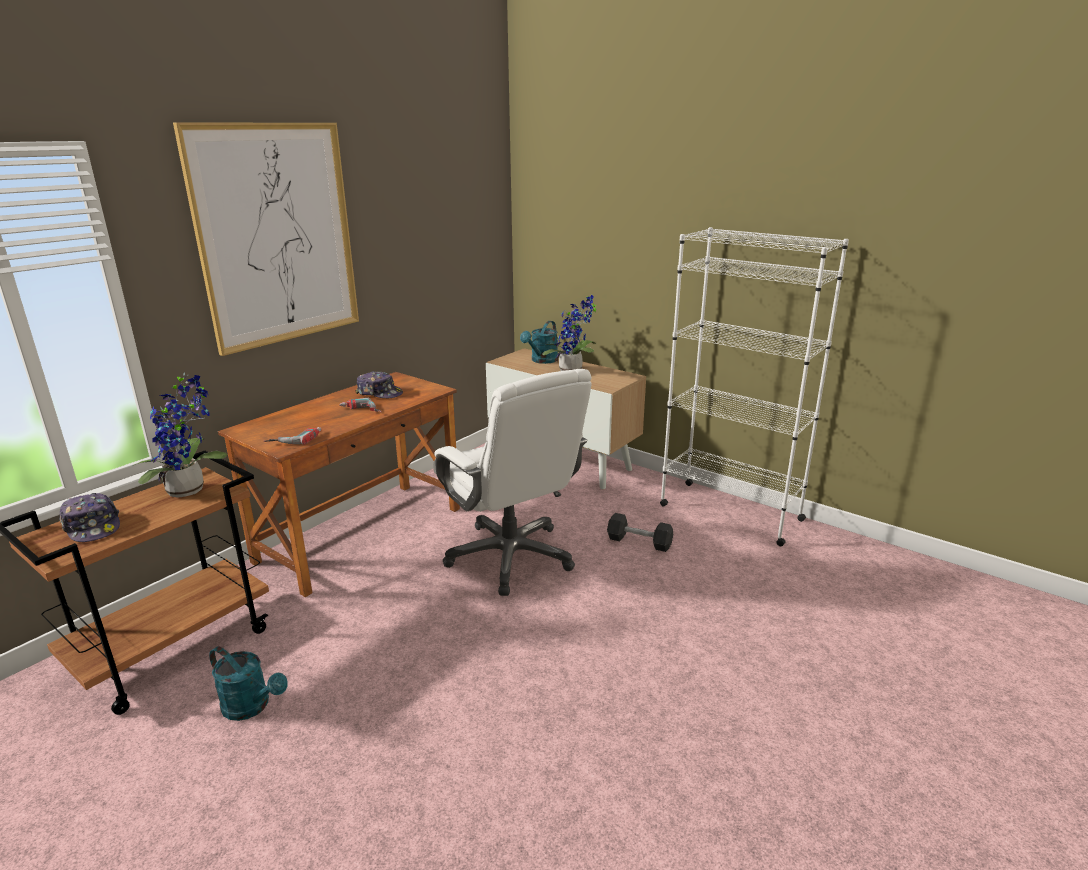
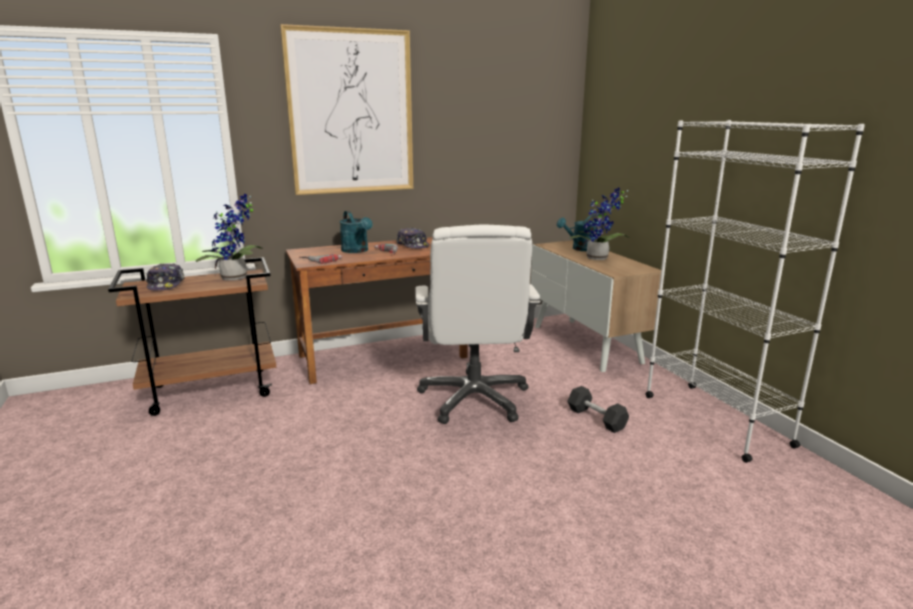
camera: 30 degrees right, 5 degrees down
turquoise watering can [209,646,288,721] -> turquoise watering can moved to [340,211,373,253]

